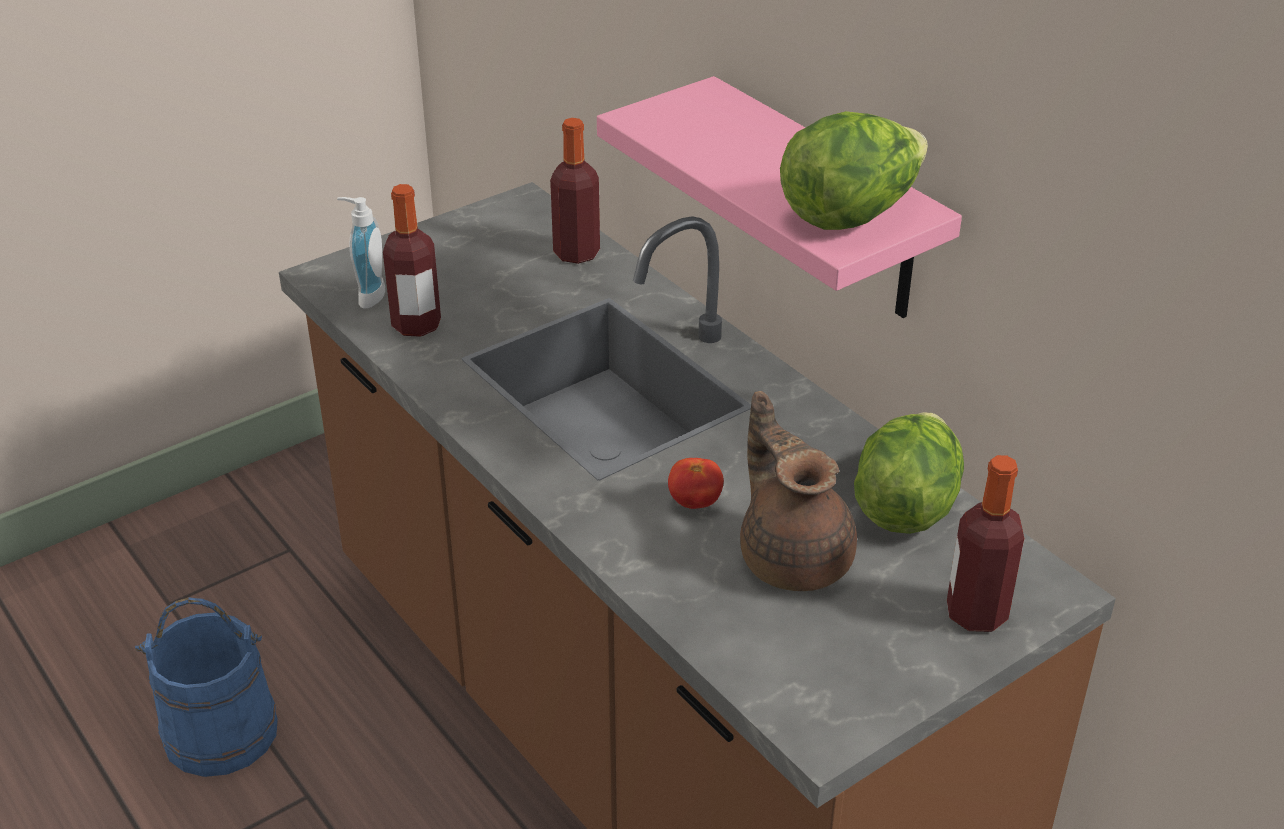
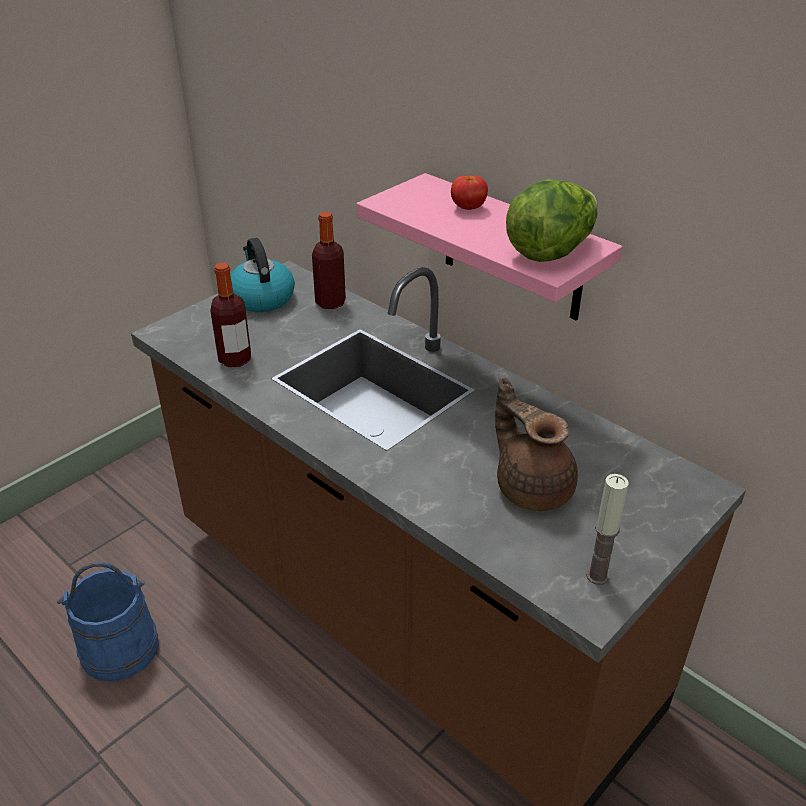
camera: 10 degrees left, 0 degrees up
soap dispenser [337,197,385,309] -> none
tomato [668,458,724,509] -> tomato moved to [451,175,488,210]
lettuce [854,412,964,534] -> none
bottle [947,455,1024,632] -> none
none -> kettle [230,238,295,312]
none -> candle [586,474,628,585]

